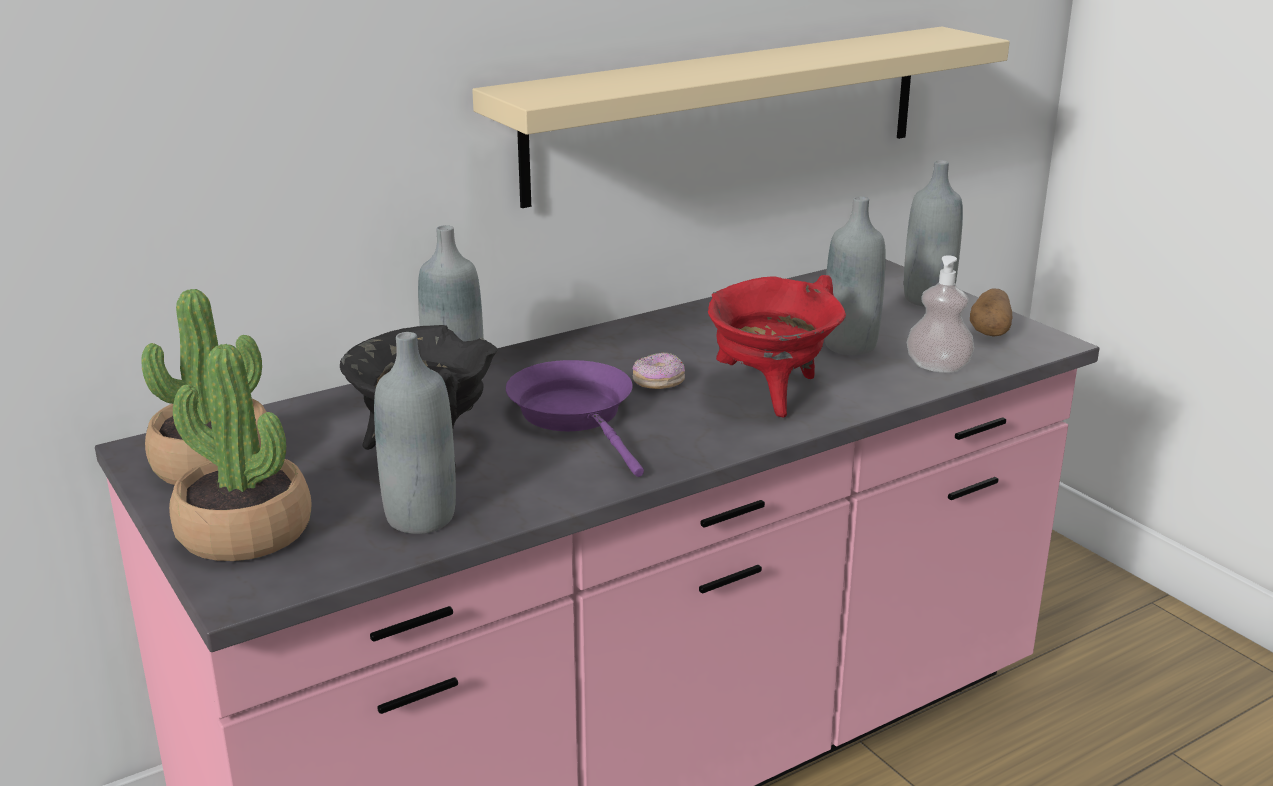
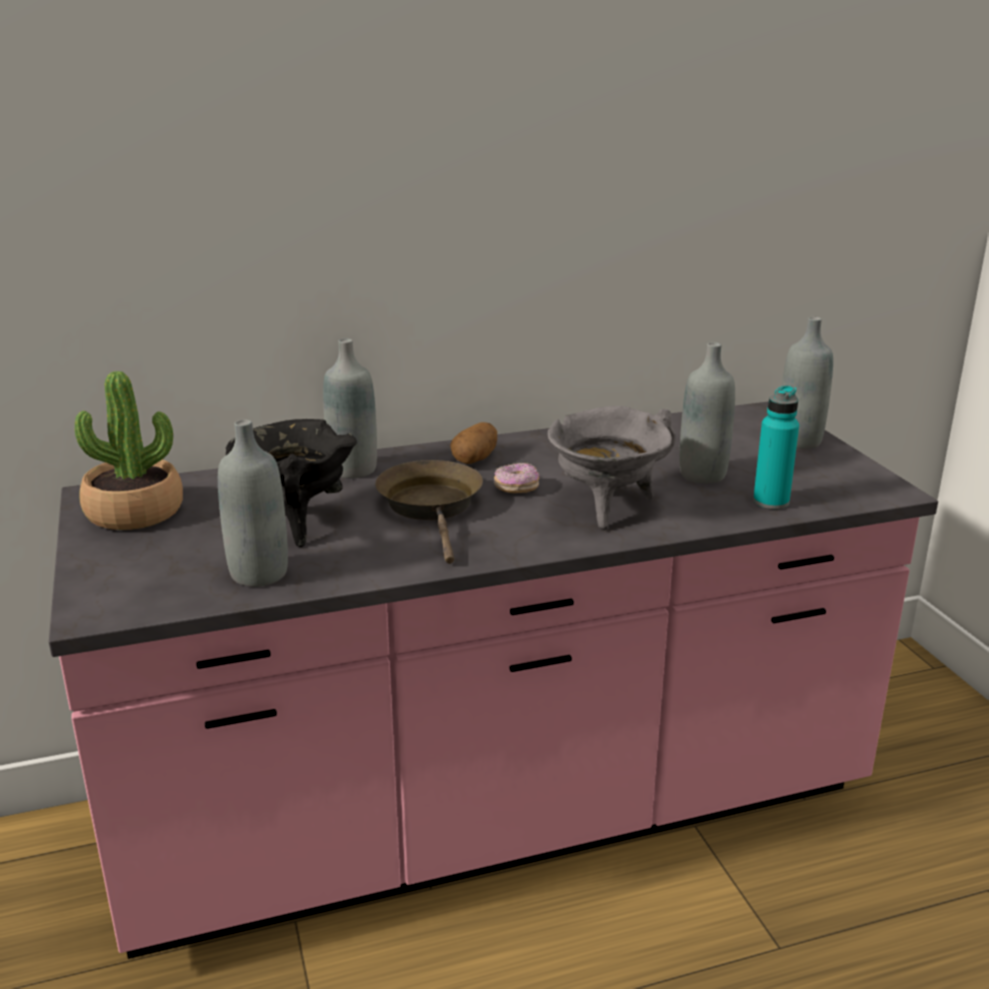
camera: 15 degrees right, 0 degrees up
potted plant [169,344,312,561] -> none
beige shelf [472,27,1010,208] -> none
purple frying pan [506,360,644,477] -> brown frying pan [375,460,483,564]
red cooking pot [708,275,846,417] -> grey cooking pot [548,406,676,529]
soap dispenser [907,255,974,373] -> turquoise bottle [753,385,799,509]
potato [970,288,1012,337] -> potato moved to [450,422,497,464]

